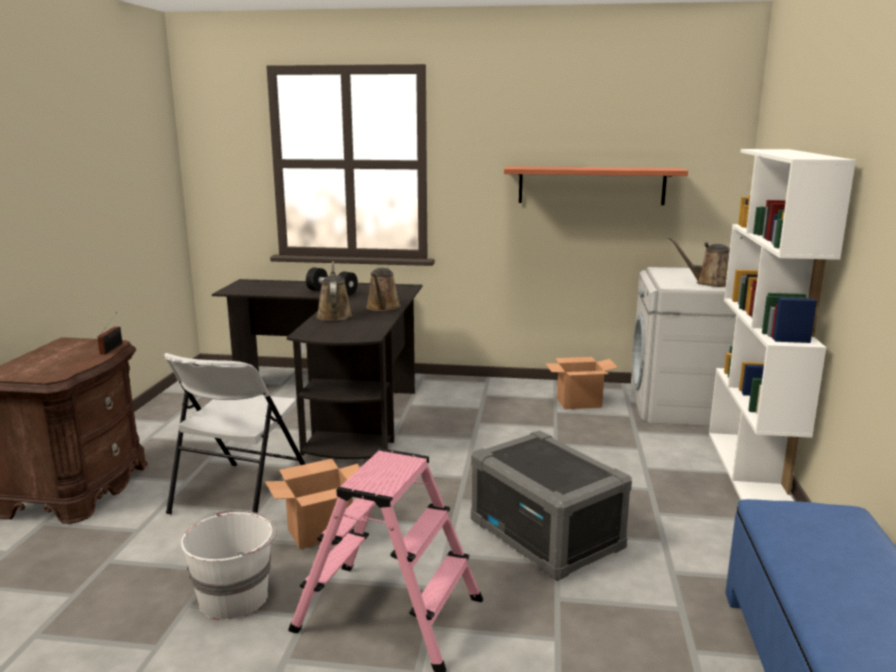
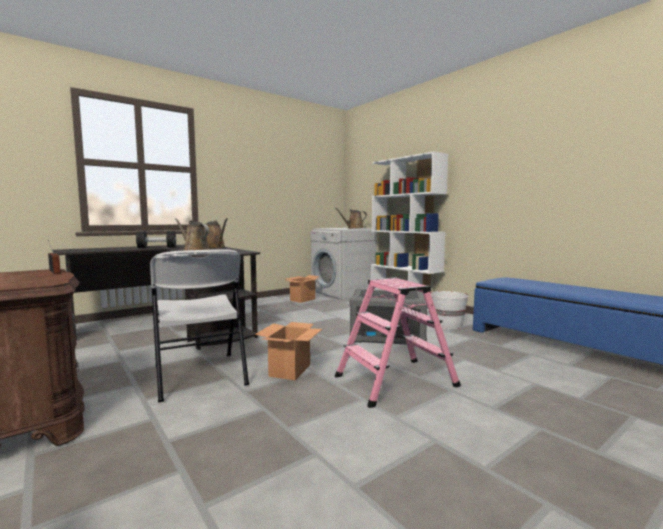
camera: 45 degrees left, 10 degrees down
white bucket [181,510,277,620] -> white bucket moved to [430,291,469,329]
shelf [504,166,688,205] -> none

